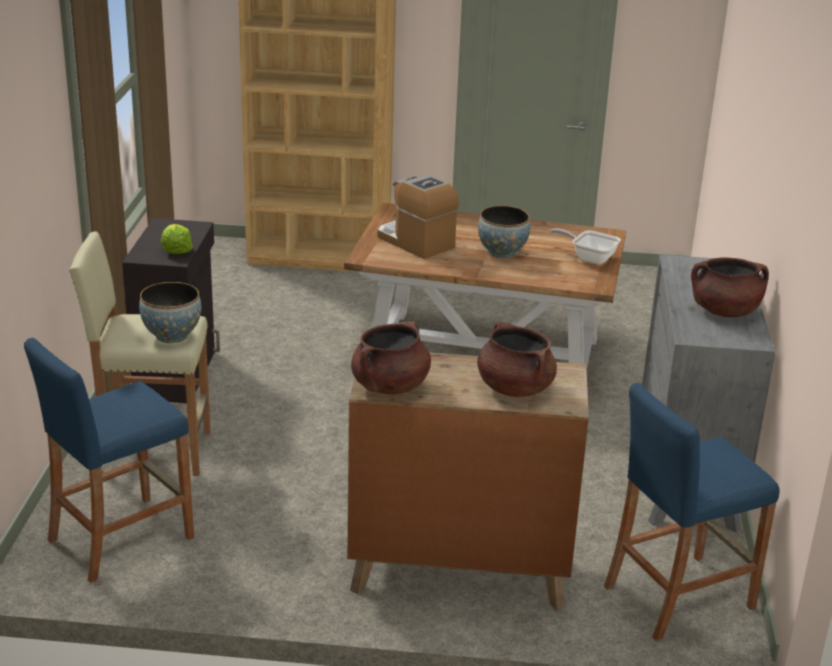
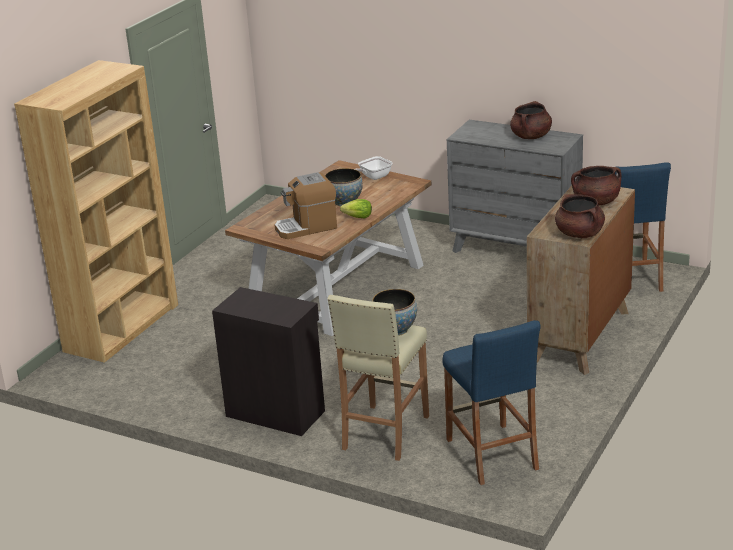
camera: 65 degrees left, 0 degrees up
lettuce [161,224,193,254] -> lettuce moved to [340,199,372,218]

